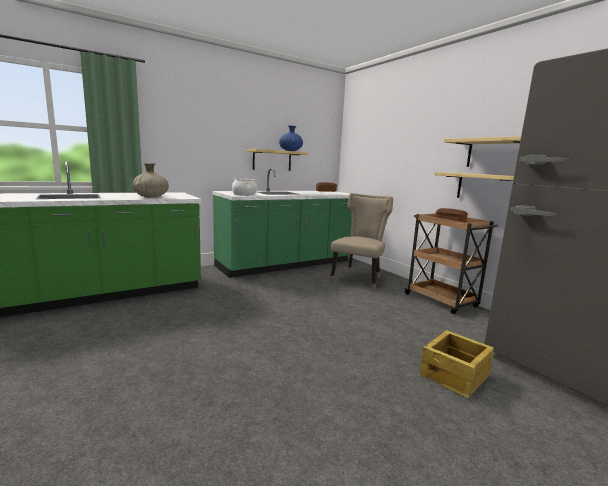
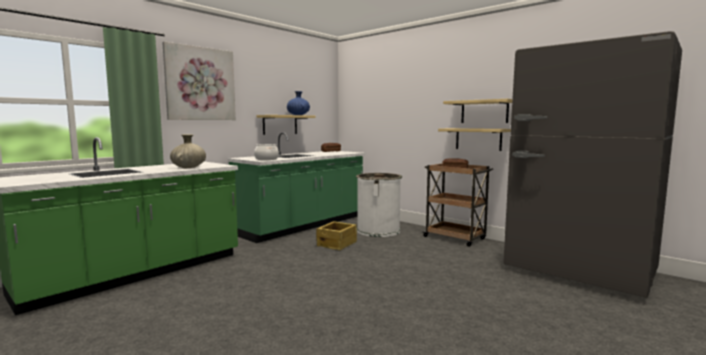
camera: 15 degrees left, 5 degrees down
beige chair [330,193,393,291] -> white trash can [356,173,402,237]
crate [420,330,494,399] -> crate moved to [316,221,357,250]
none -> picture [162,41,236,120]

